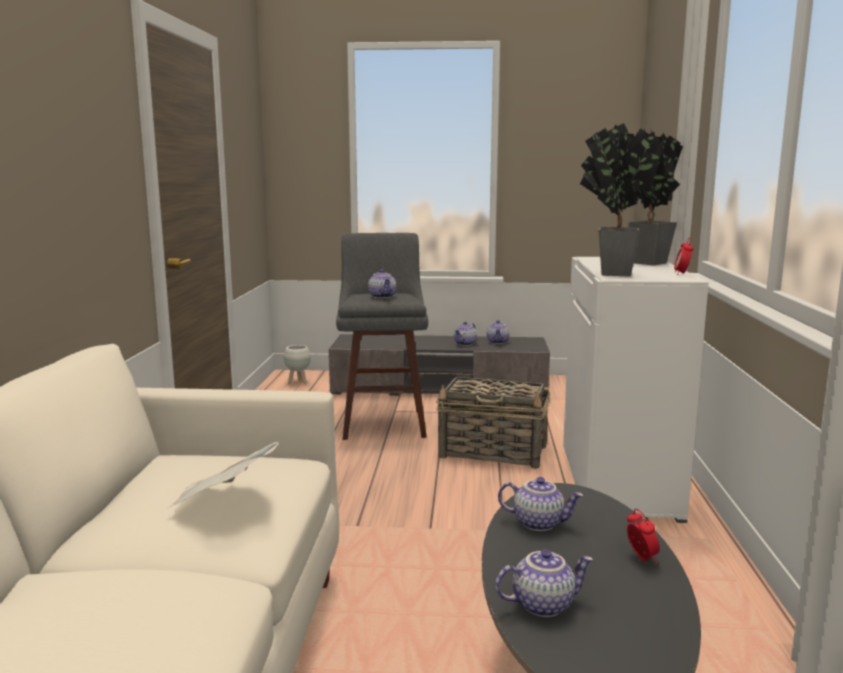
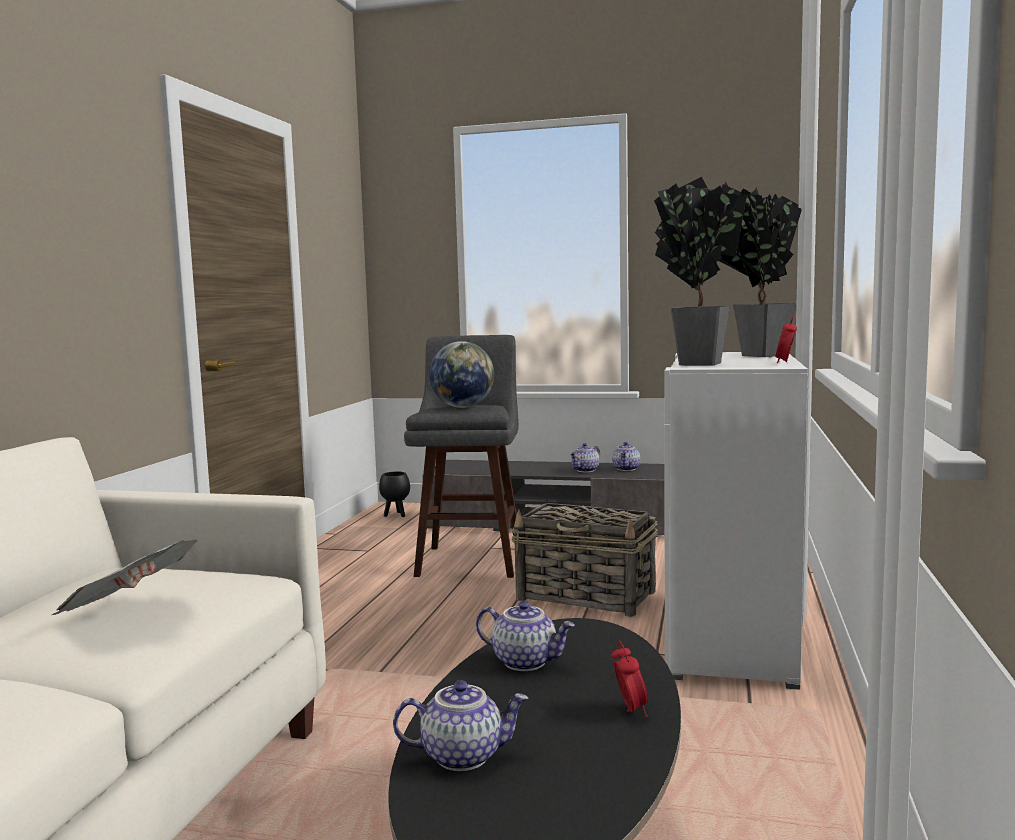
camera: 10 degrees right, 5 degrees down
white planter [284,345,311,384] -> black planter [379,472,410,517]
teapot [368,269,396,298] -> globe [429,341,494,408]

